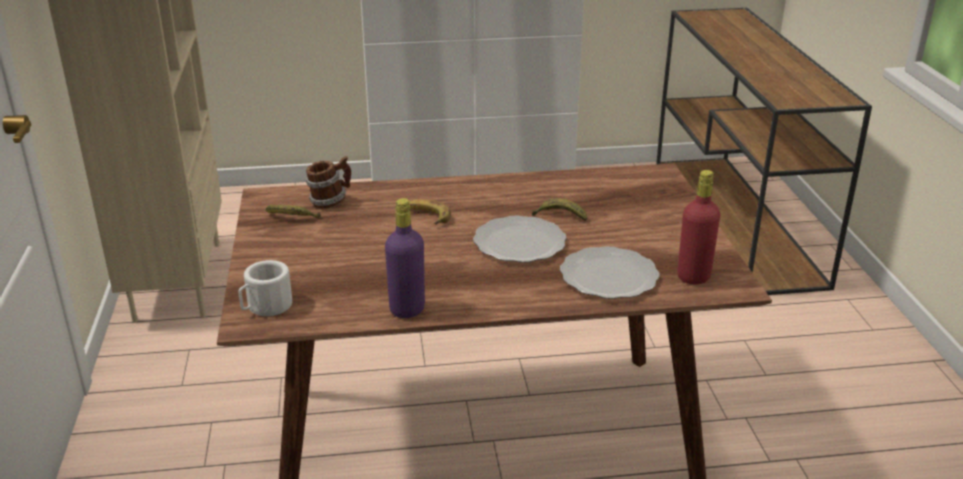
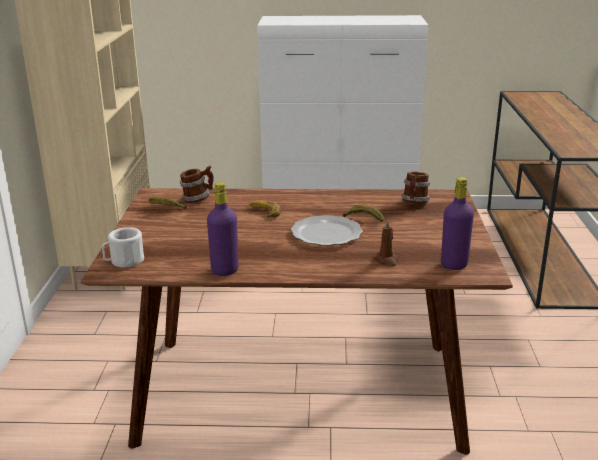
camera: 10 degrees right, 5 degrees down
plate [560,246,660,299] -> brown candle [373,219,398,266]
red bottle [677,170,720,284] -> purple bottle [441,177,474,270]
none -> mug [401,172,430,204]

